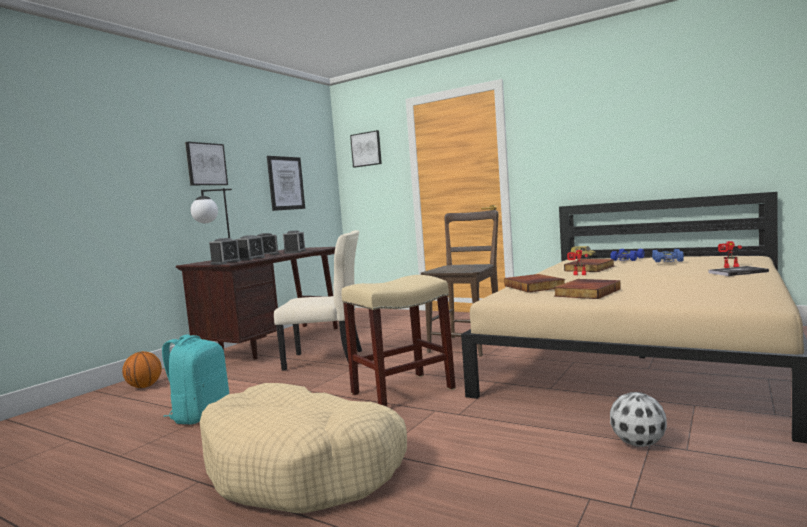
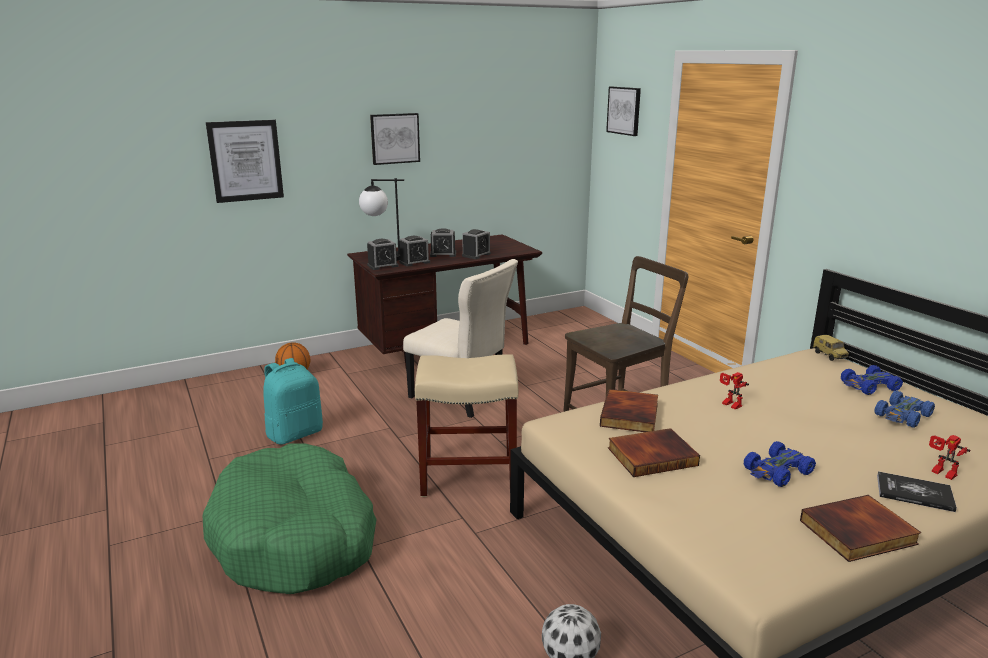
camera: 30 degrees right, 15 degrees up
beige dog bed [200,383,407,513] -> green dog bed [202,443,376,594]
picture [267,156,305,211] -> picture moved to [206,120,284,203]
book [564,259,614,272] -> book moved to [800,495,921,562]
none -> blue toy car [744,441,816,487]

